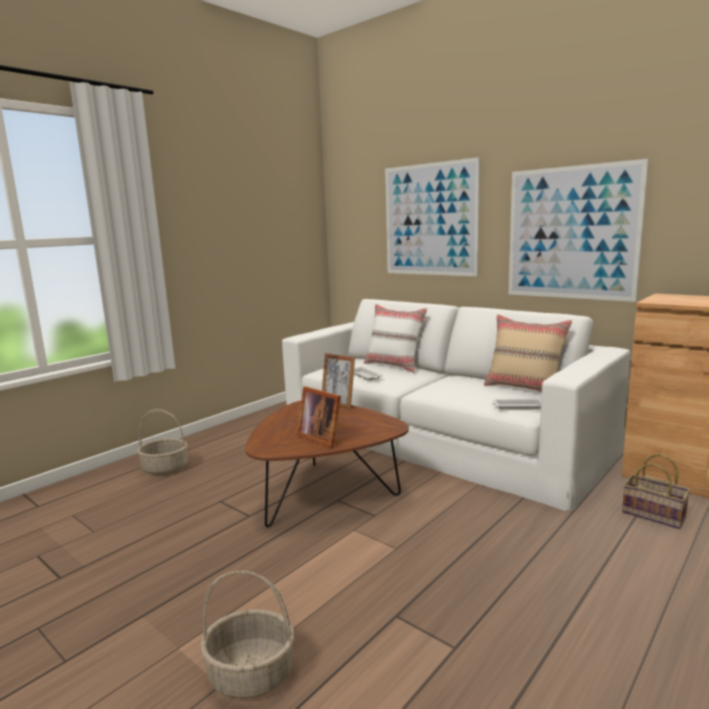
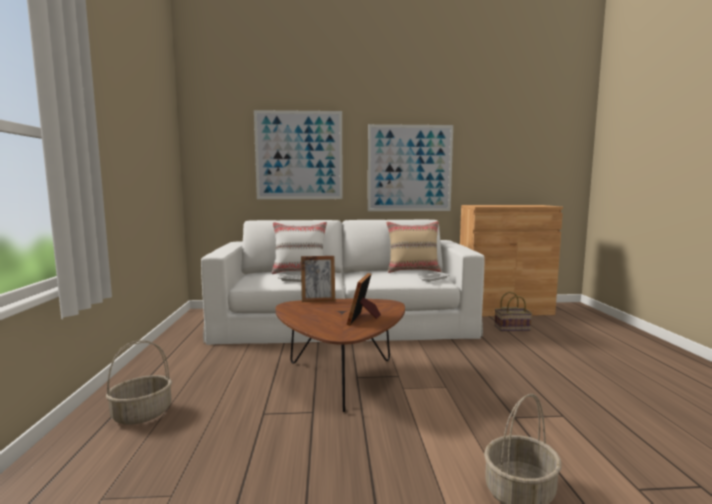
camera: 45 degrees left, 5 degrees down
picture frame [297,386,341,448] -> picture frame turned 105 degrees clockwise [346,273,381,326]

